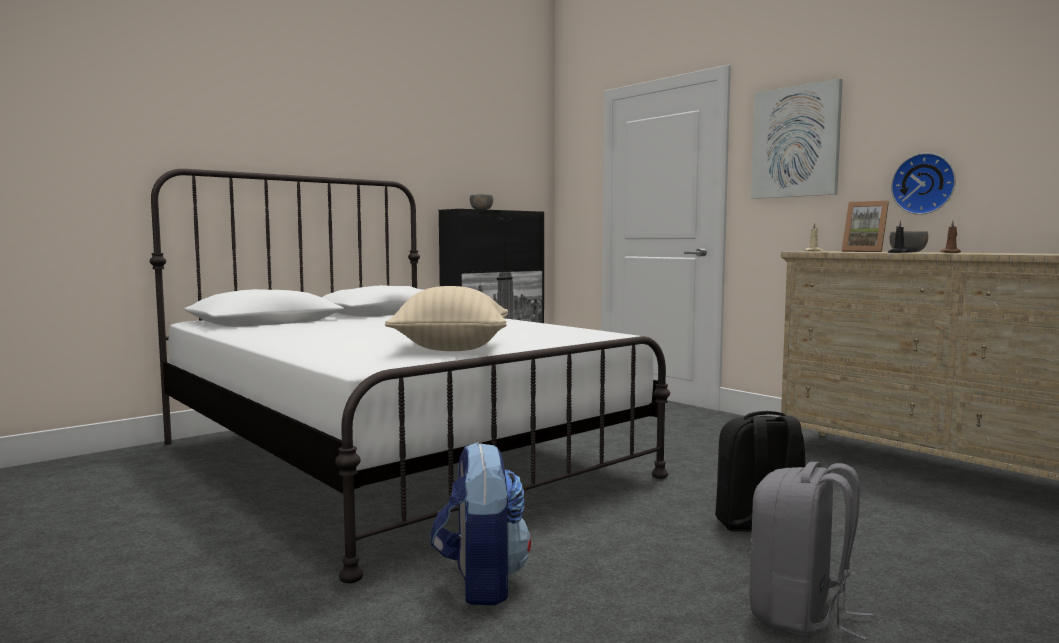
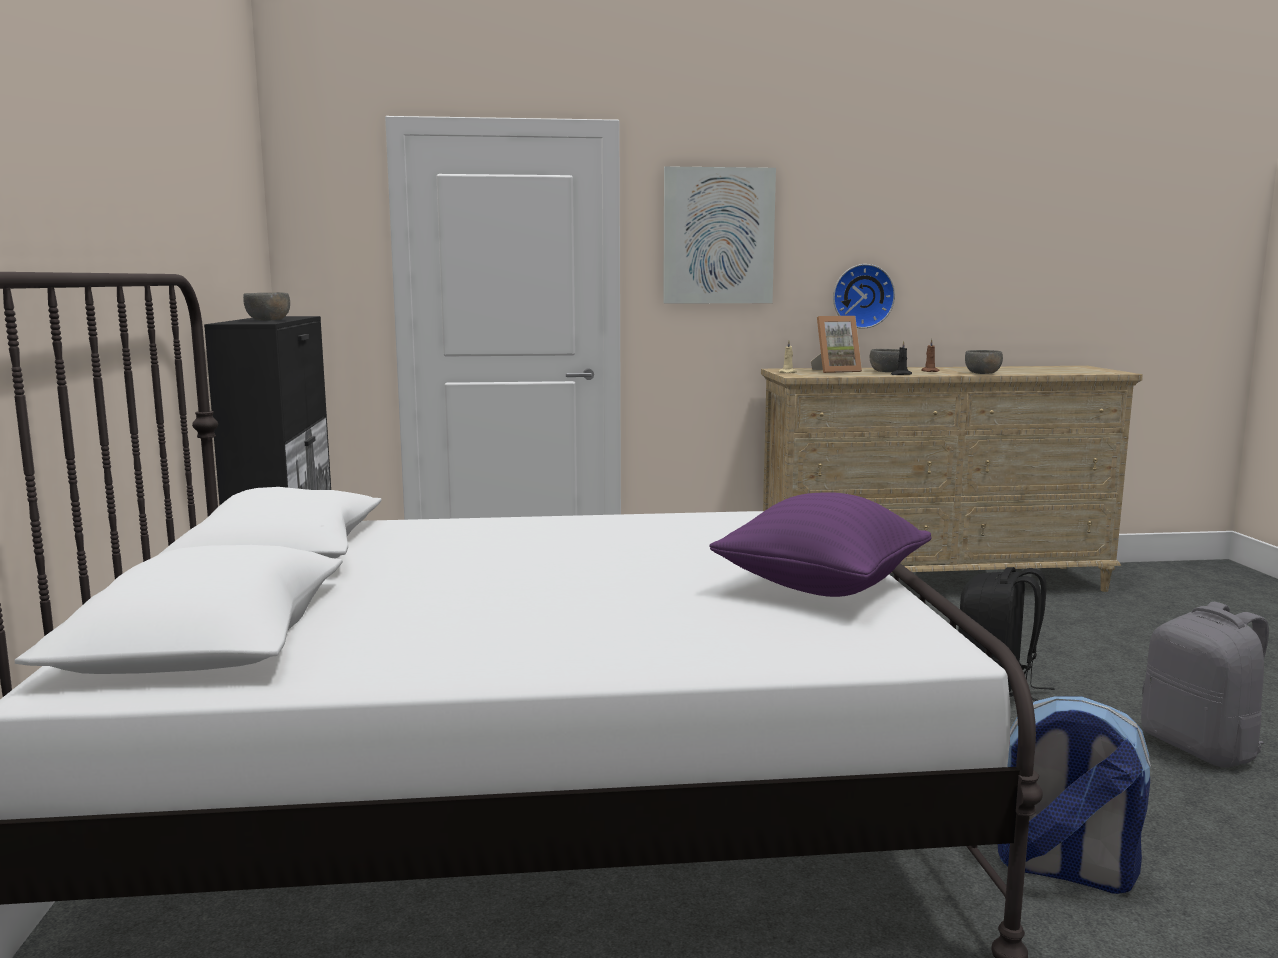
camera: 55 degrees left, 5 degrees up
beige pillow [385,286,508,351] -> purple pillow [709,492,932,597]
none -> grey bowl [965,350,1003,374]

